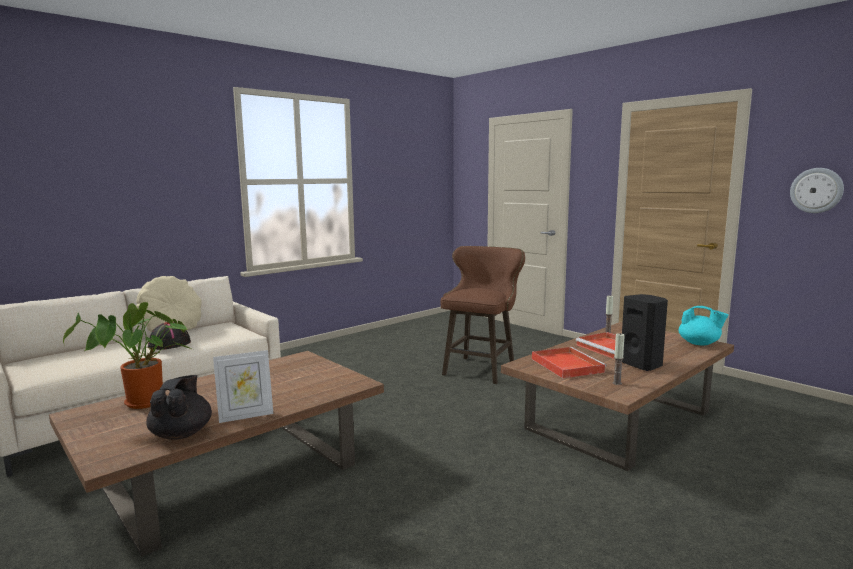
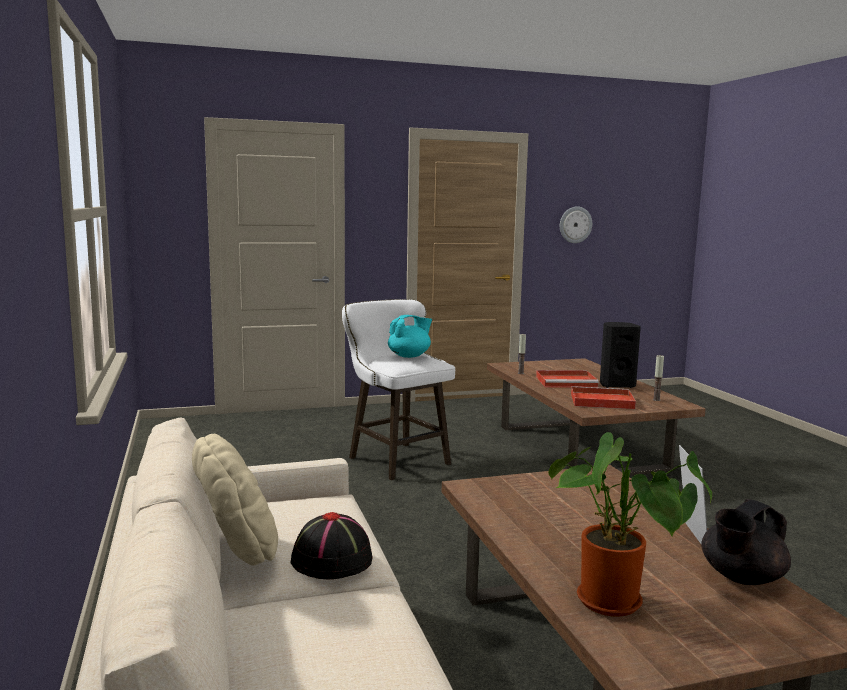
camera: 65 degrees left, 0 degrees up
black teapot [146,375,212,440] -> black teapot turned 60 degrees counterclockwise [701,499,791,585]
brown stool [441,246,525,384] -> white stool [342,299,455,480]
turquoise teapot [679,306,728,346] -> turquoise teapot moved to [388,315,432,358]

